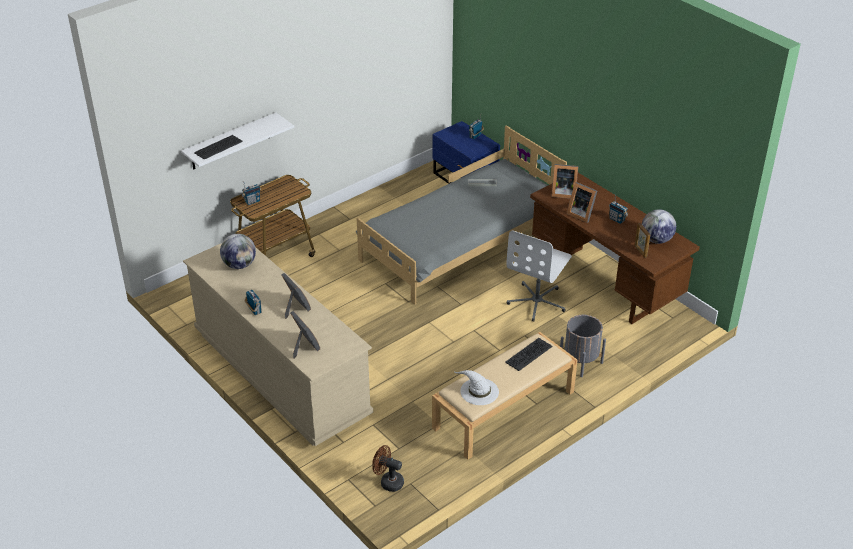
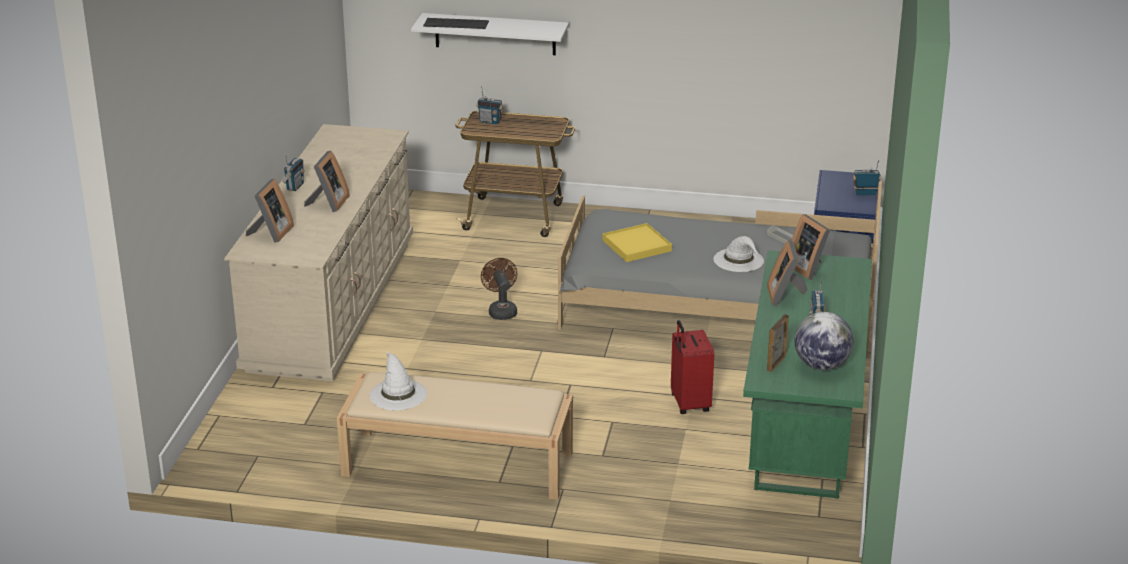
camera: 50 degrees right, 10 degrees down
globe [220,234,256,269] -> none
brown fan [372,445,404,492] -> brown fan moved to [481,258,517,320]
keyboard [505,338,553,371] -> none
white office chair [506,230,572,322] -> red suitcase [671,320,714,414]
brown desk [530,173,700,324] -> green desk [743,250,872,499]
grey planter [560,315,606,377] -> none
none -> yellow tray [602,223,672,262]
none -> white hat [713,236,764,272]

